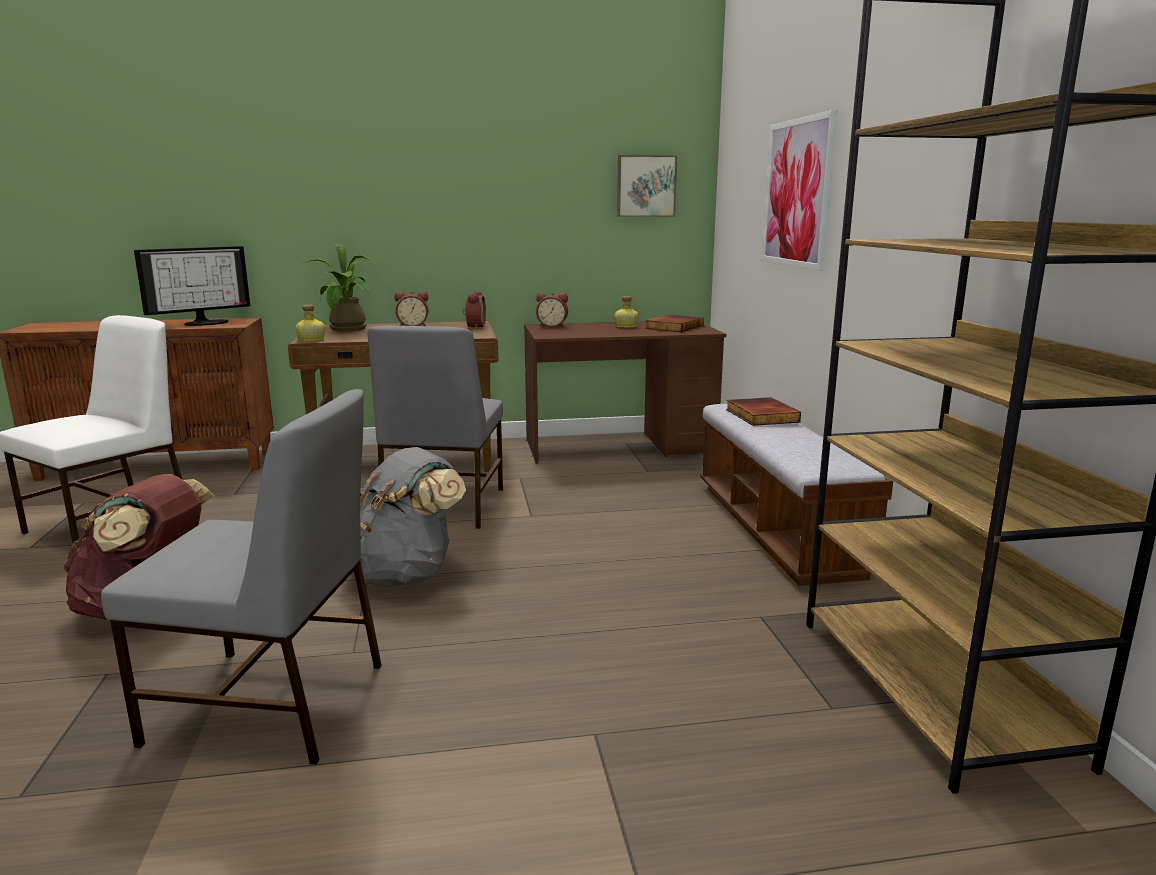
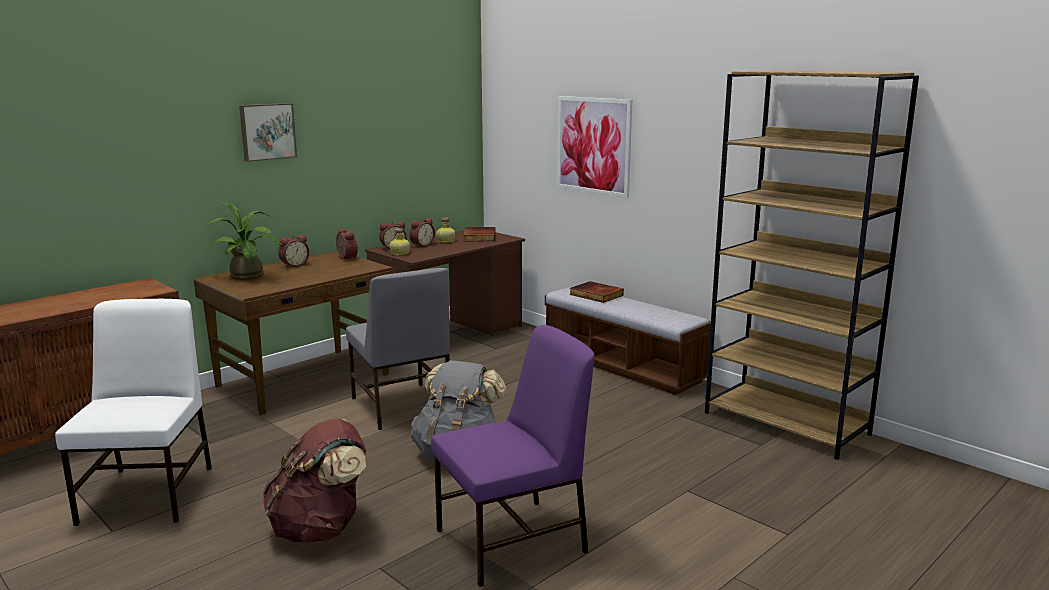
camera: 35 degrees left, 0 degrees up
grey chair [101,389,382,764] -> purple chair [431,325,594,587]
monitor [134,246,250,326] -> none
bottle [295,305,325,341] -> bottle moved to [389,228,410,255]
picture [617,155,677,217] -> picture moved to [239,103,297,162]
none -> alarm clock [409,218,435,248]

